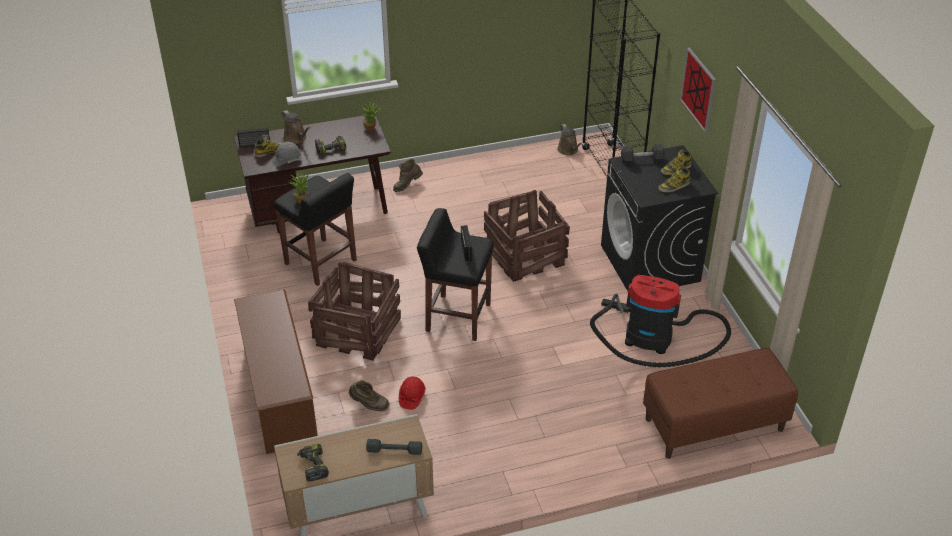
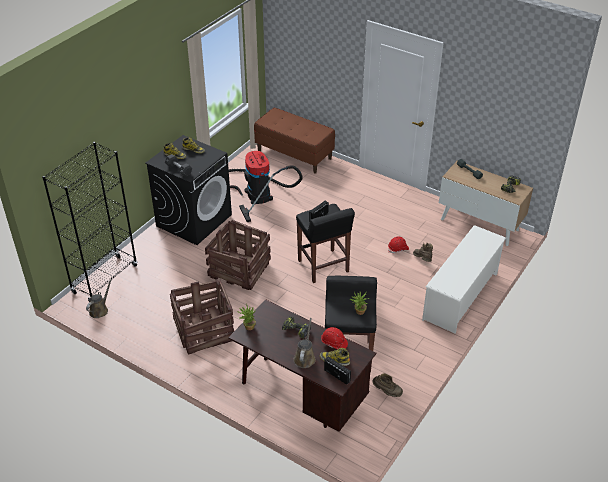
camera: 130 degrees left, 0 degrees up
brown shoe rack [234,289,318,454] -> white shoe rack [422,225,506,333]
grey hard hat [272,142,302,167] -> red hard hat [321,327,348,350]
crate [308,262,401,361] -> crate moved to [170,279,234,355]
brown boot [393,159,423,192] -> brown boot moved to [372,373,403,397]
picture [680,48,716,133] -> none

